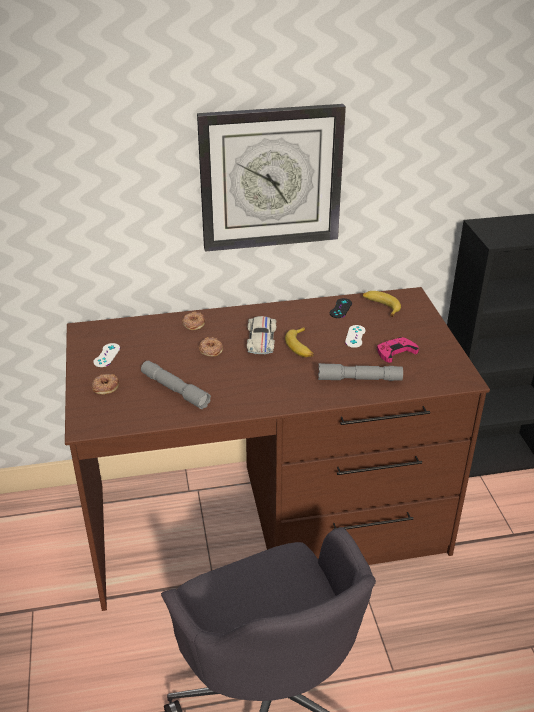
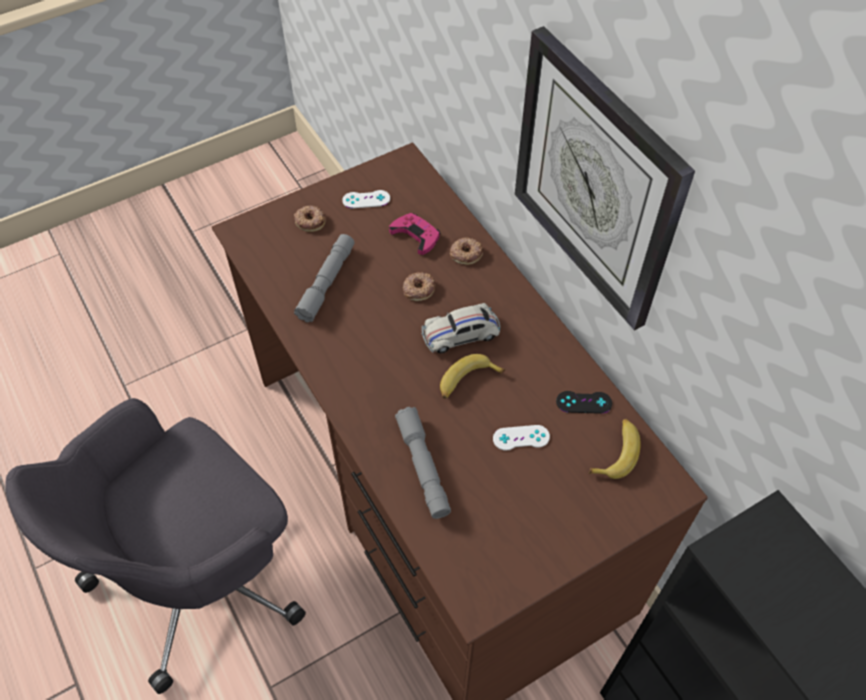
camera: 70 degrees right, 20 degrees up
pink game controller [377,337,419,363] -> pink game controller moved to [389,213,441,255]

